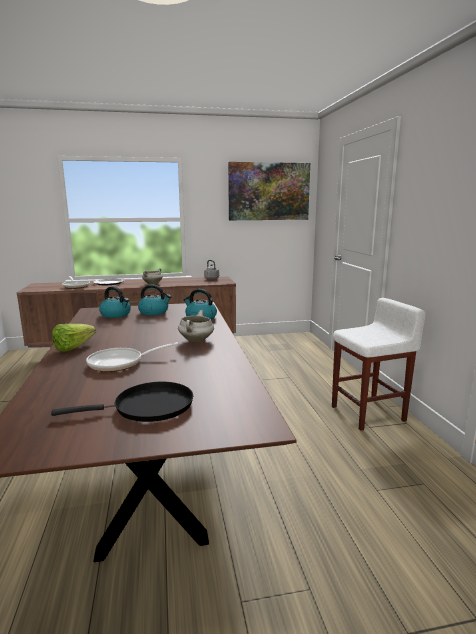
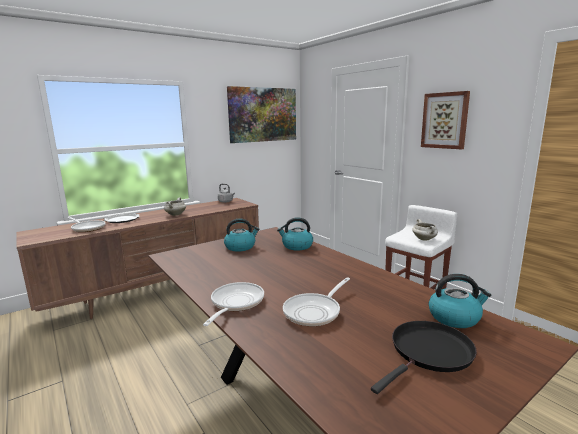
camera: 25 degrees left, 0 degrees up
lettuce [52,324,96,352] -> frying pan [203,282,264,326]
kettle [99,286,131,318] -> kettle moved to [429,274,491,328]
white cooking pot [178,310,214,342] -> white cooking pot moved to [412,219,438,241]
none -> picture [421,91,470,149]

